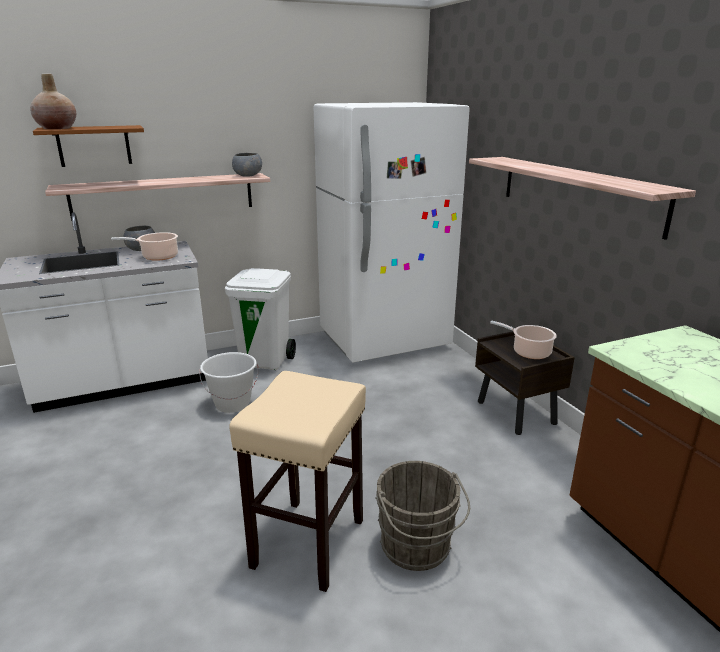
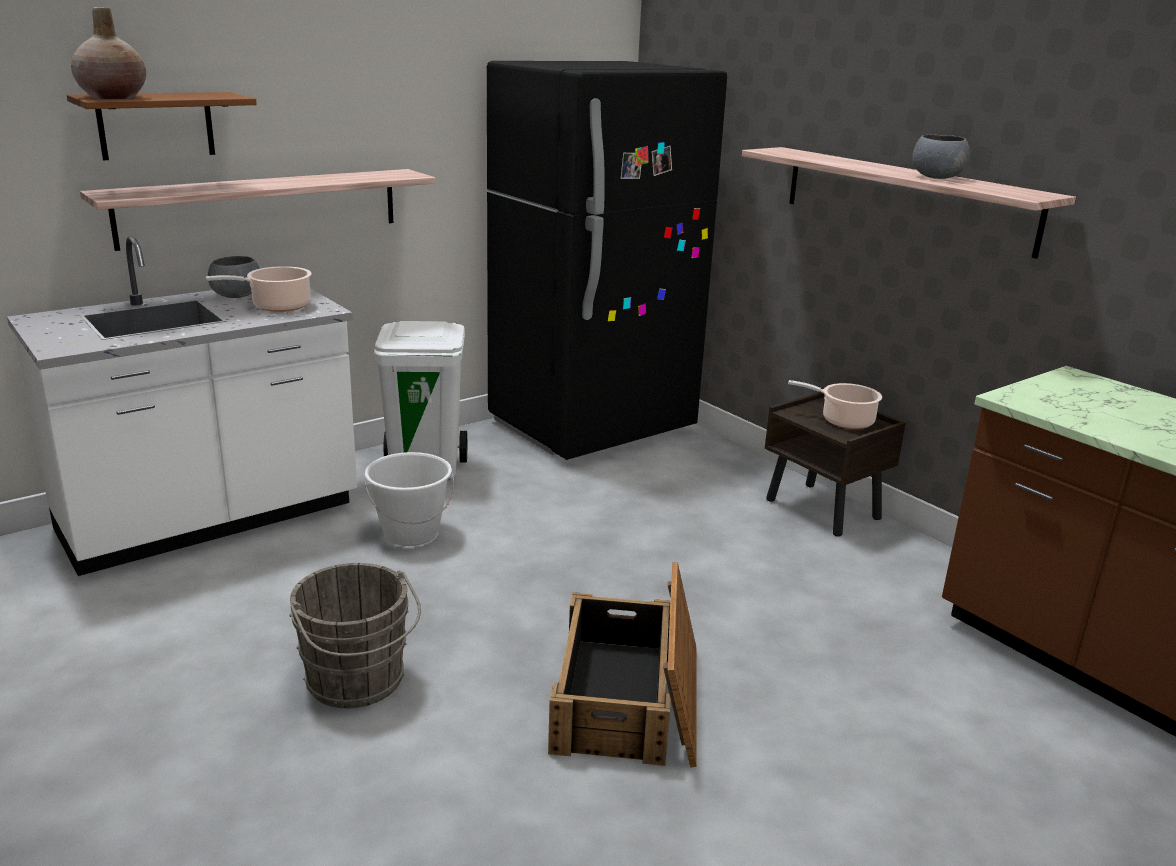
camera: 15 degrees left, 0 degrees up
beige stool [229,371,366,592] -> crate [548,562,696,767]
grey bowl [232,153,262,177] -> grey bowl moved to [912,134,970,179]
white fridge [313,102,470,362] -> black fridge [487,61,727,460]
grey bucket [375,461,470,571] -> grey bucket moved to [289,563,421,708]

